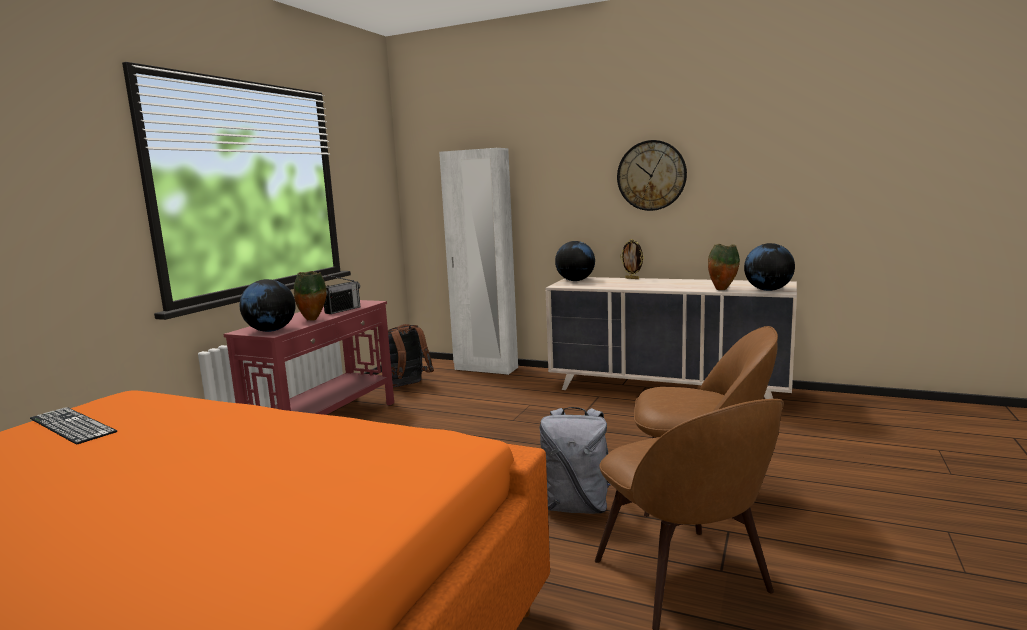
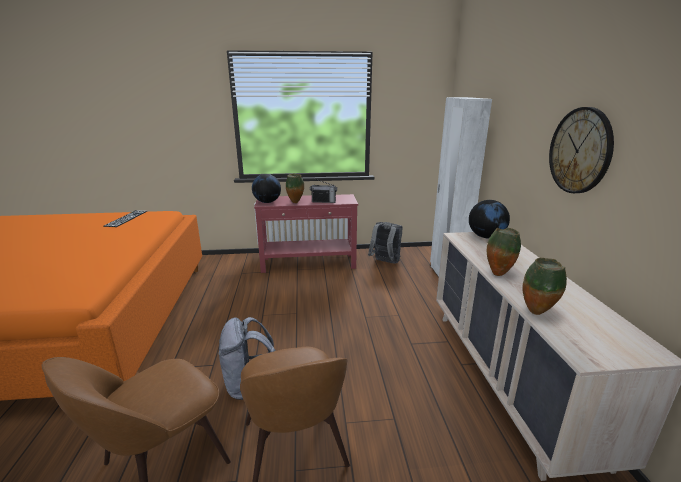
camera: 60 degrees right, 10 degrees up
brown backpack [388,324,434,387] -> grey backpack [368,222,403,263]
picture frame [620,239,644,279] -> none
globe [744,243,795,291] -> none
none -> vase [487,228,521,276]

